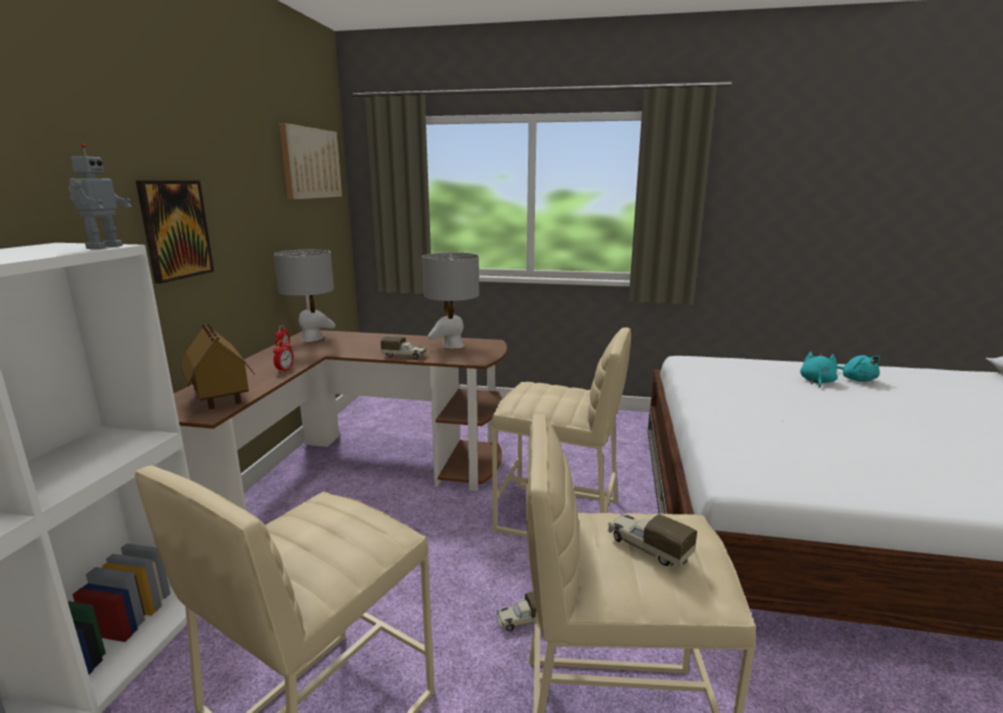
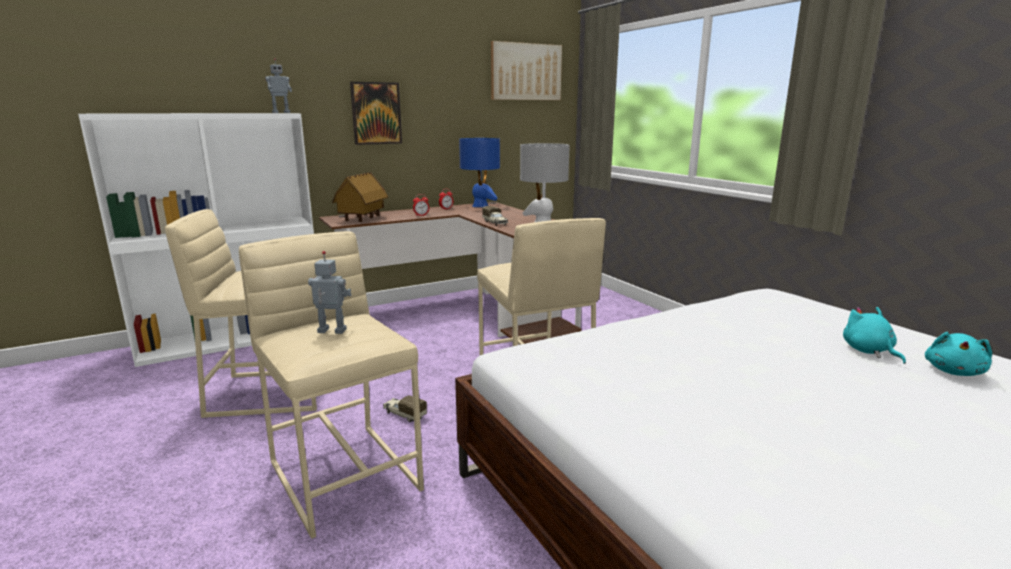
camera: 50 degrees right, 0 degrees up
grey table lamp [274,249,336,342] -> blue table lamp [459,138,500,207]
toy truck [608,513,697,567] -> toy robot [308,251,352,334]
turquoise plush toy [800,352,837,388] -> turquoise plush toy turned 90 degrees counterclockwise [843,307,906,364]

